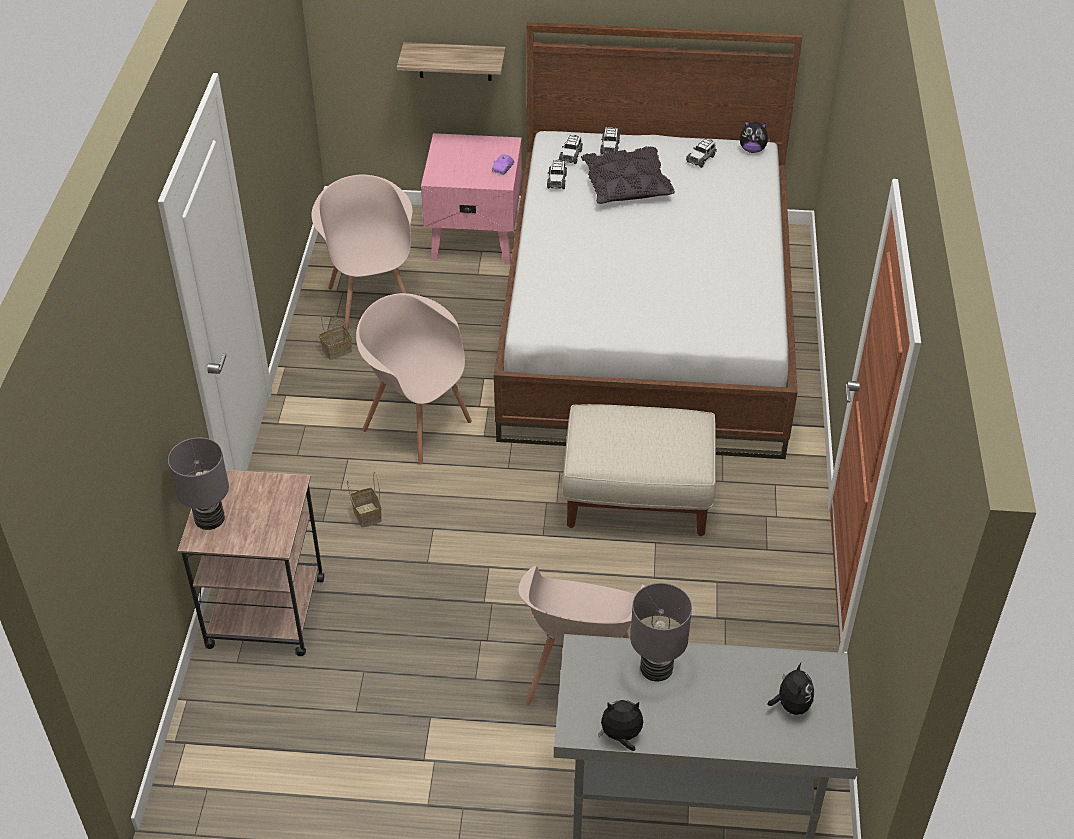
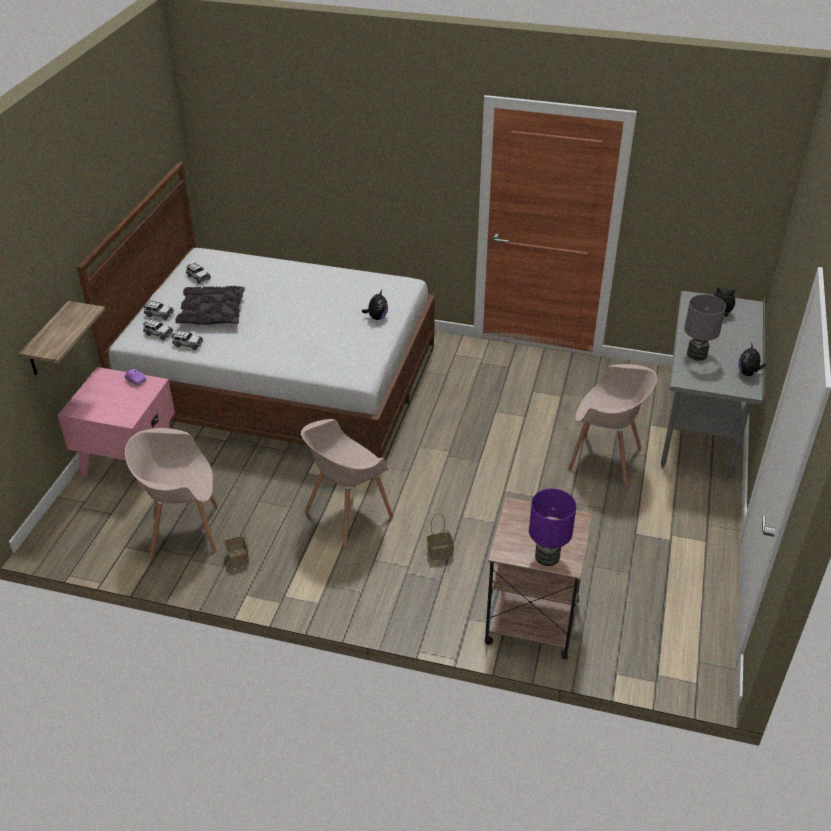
camera: 80 degrees left, 5 degrees down
grey table lamp [168,438,229,530] -> purple table lamp [529,489,576,566]
beige ottoman [562,404,716,536] -> none
plush toy [740,120,771,153] -> plush toy moved to [362,290,388,320]

